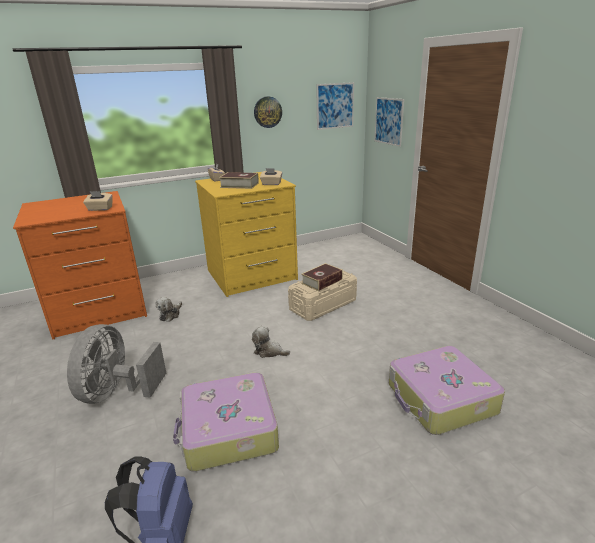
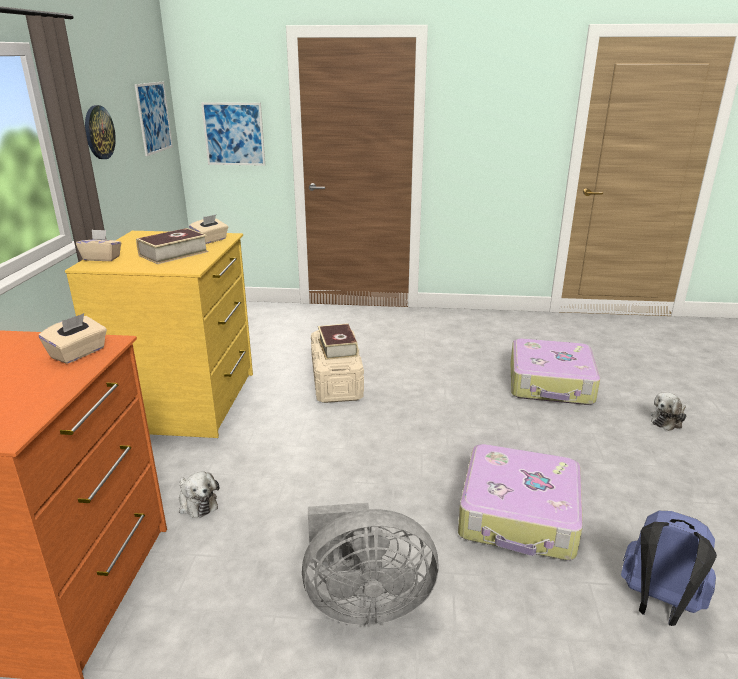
camera: 60 degrees left, 0 degrees up
grey fan [67,324,166,404] -> grey fan turned 45 degrees counterclockwise [302,503,439,626]
plush toy [252,326,290,358] -> plush toy moved to [651,393,687,431]

